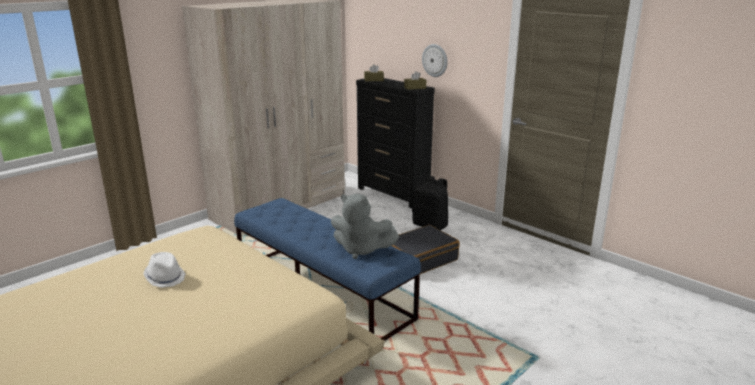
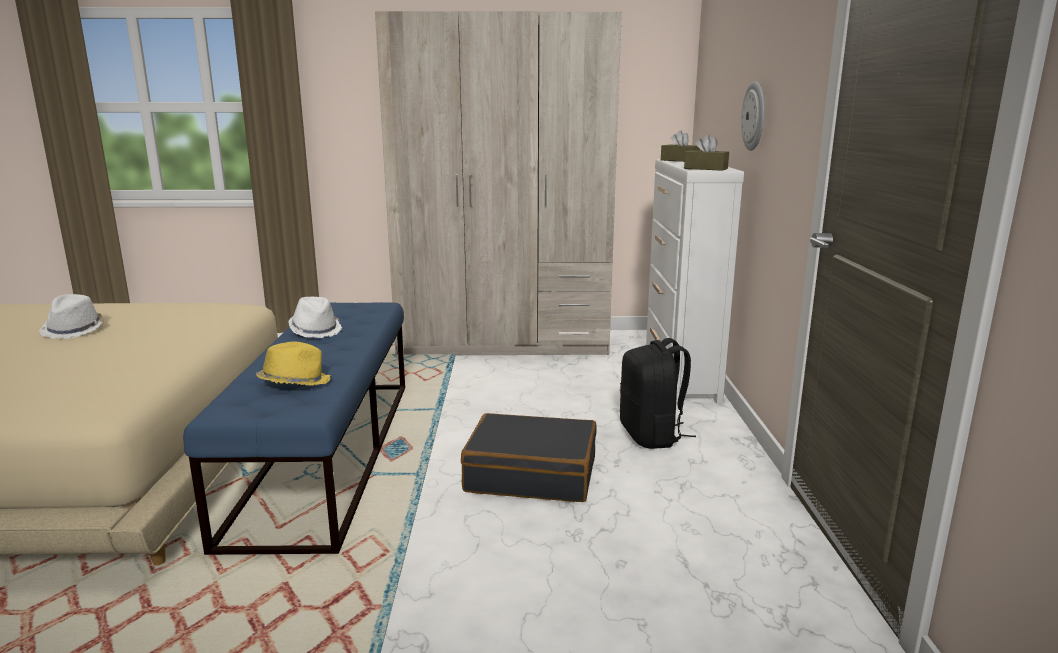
camera: 45 degrees right, 5 degrees down
grey plush toy [331,194,399,259] -> yellow hat [256,342,330,386]
black dresser [356,78,435,209] -> white dresser [646,159,744,404]
none -> white hat [288,297,342,338]

